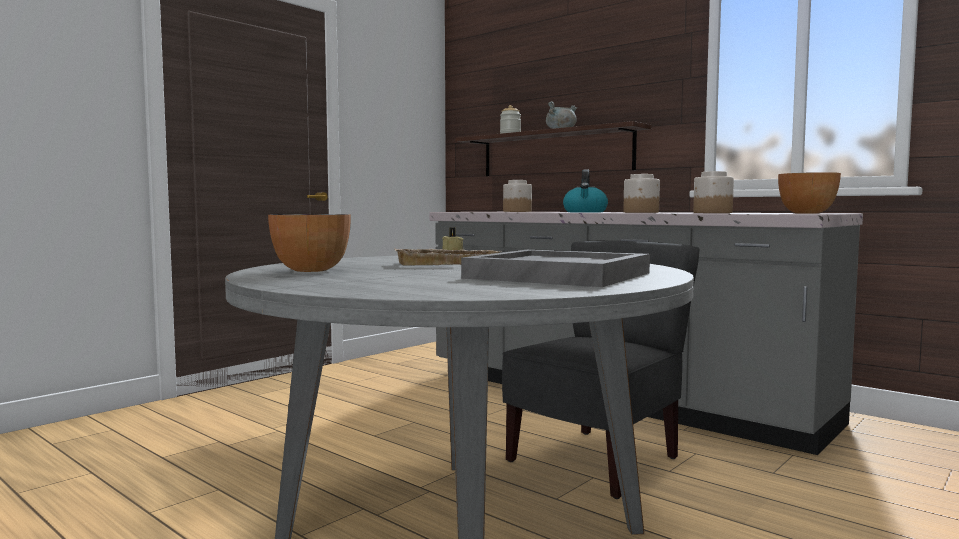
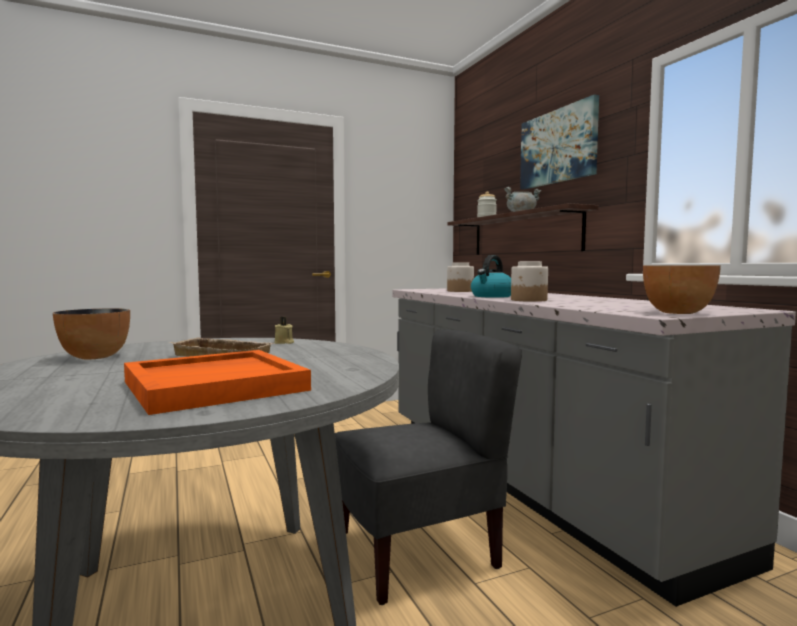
camera: 25 degrees right, 0 degrees up
grey tray [461,250,650,287] -> orange tray [124,350,311,415]
jar [693,171,734,213] -> none
none -> picture [520,94,599,190]

